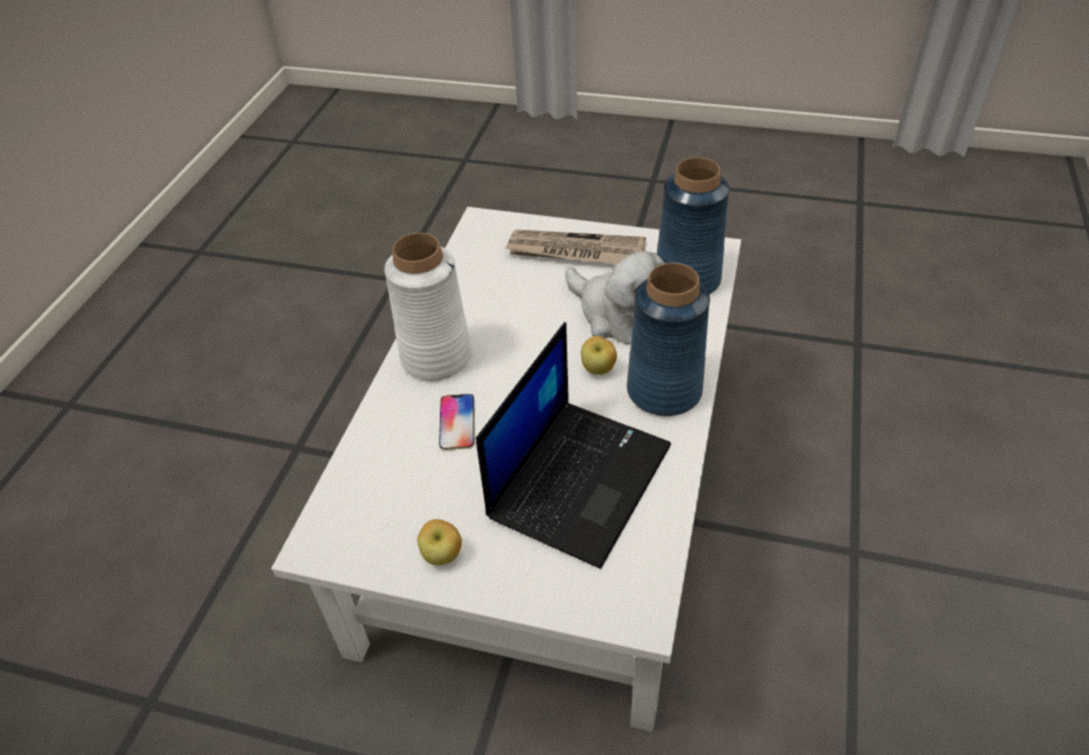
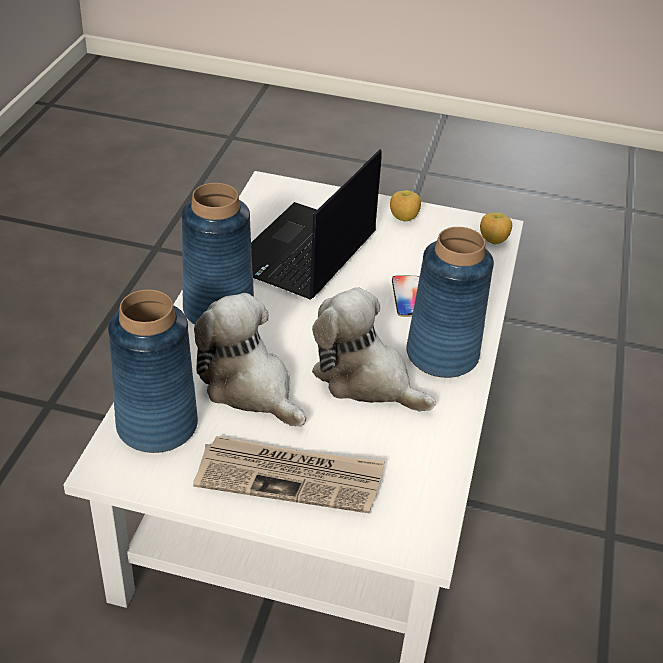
camera: 175 degrees right, 5 degrees down
white vase [384,233,471,380] -> blue vase [406,227,494,378]
apple [581,336,617,375] -> apple moved to [480,213,512,244]
none -> plush toy [312,287,436,412]

